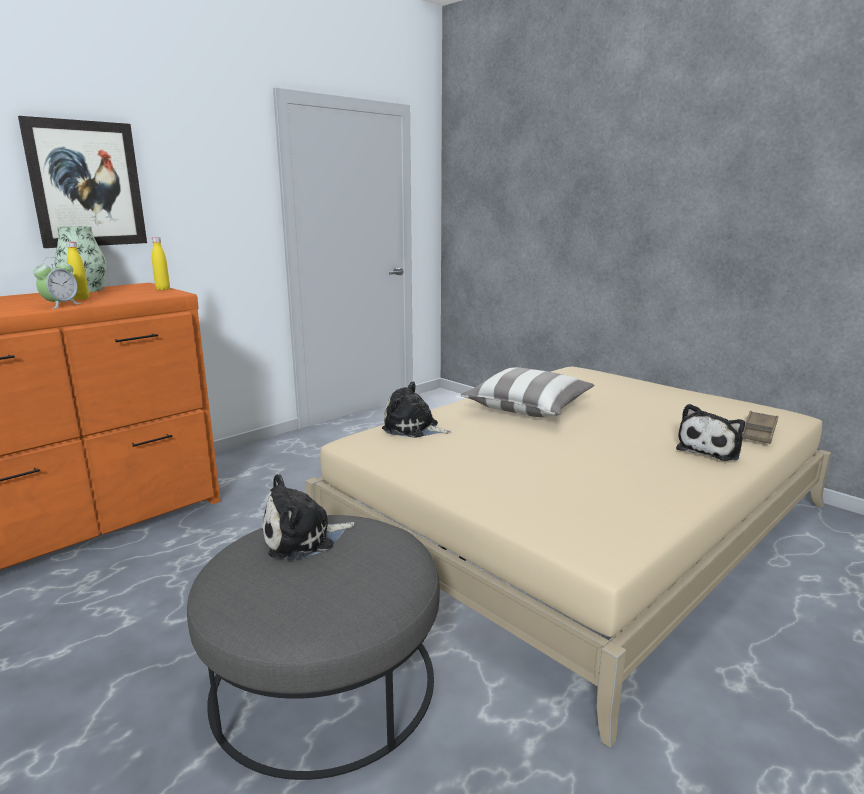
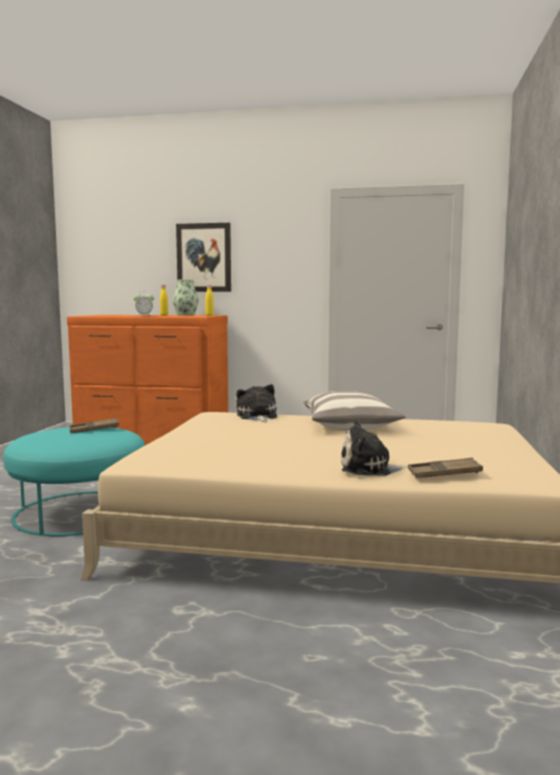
camera: 55 degrees right, 10 degrees down
grey ottoman [187,515,440,780] -> turquoise ottoman [3,427,145,536]
plush toy [262,474,355,560] -> brown tray [69,418,119,433]

